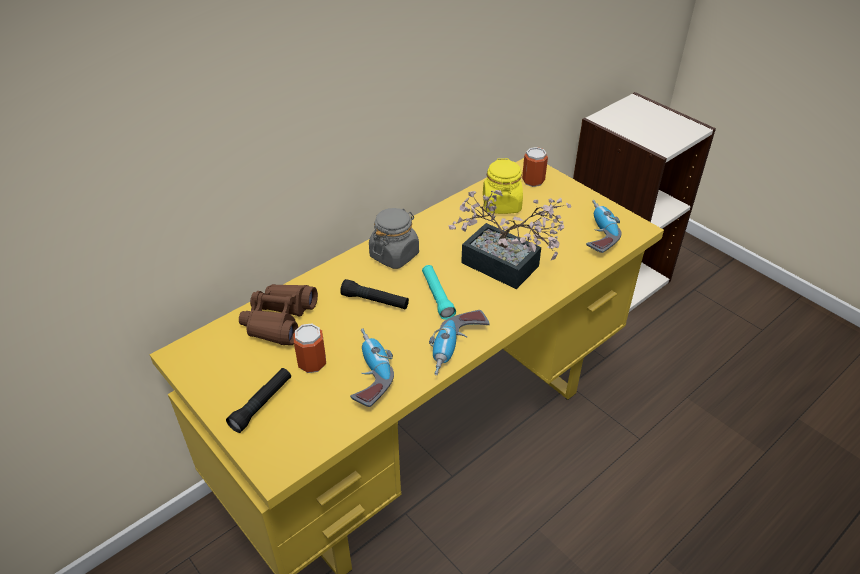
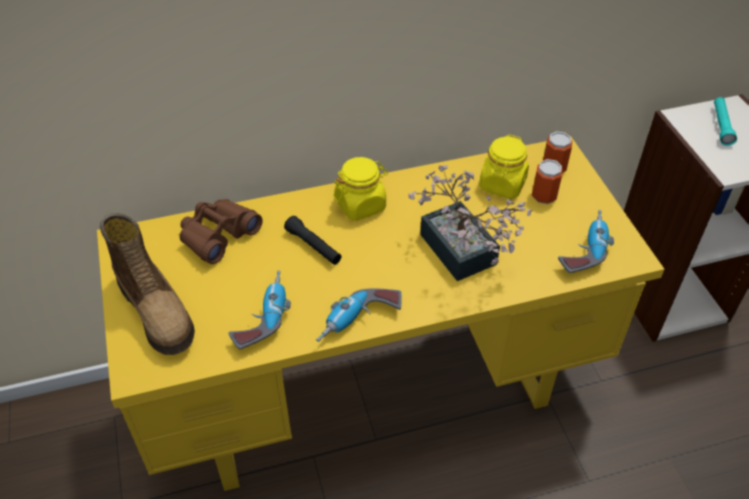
camera: 25 degrees right, 5 degrees up
black flashlight [226,368,291,433] -> boot [100,213,195,355]
can [293,323,326,373] -> can moved to [532,159,563,204]
grey jar [369,208,419,269] -> yellow jar [333,157,388,221]
turquoise flashlight [422,265,456,320] -> turquoise flashlight moved to [714,97,737,146]

